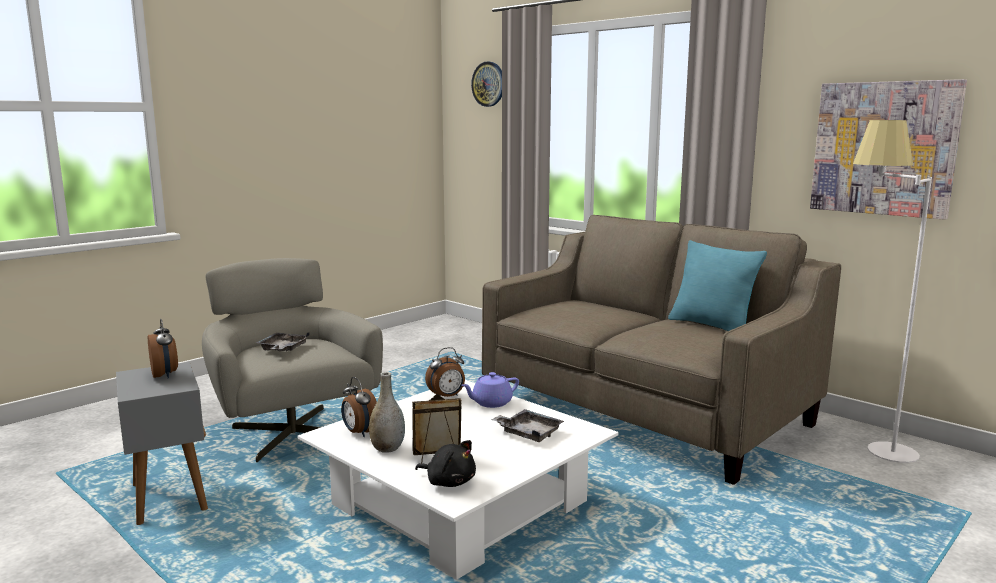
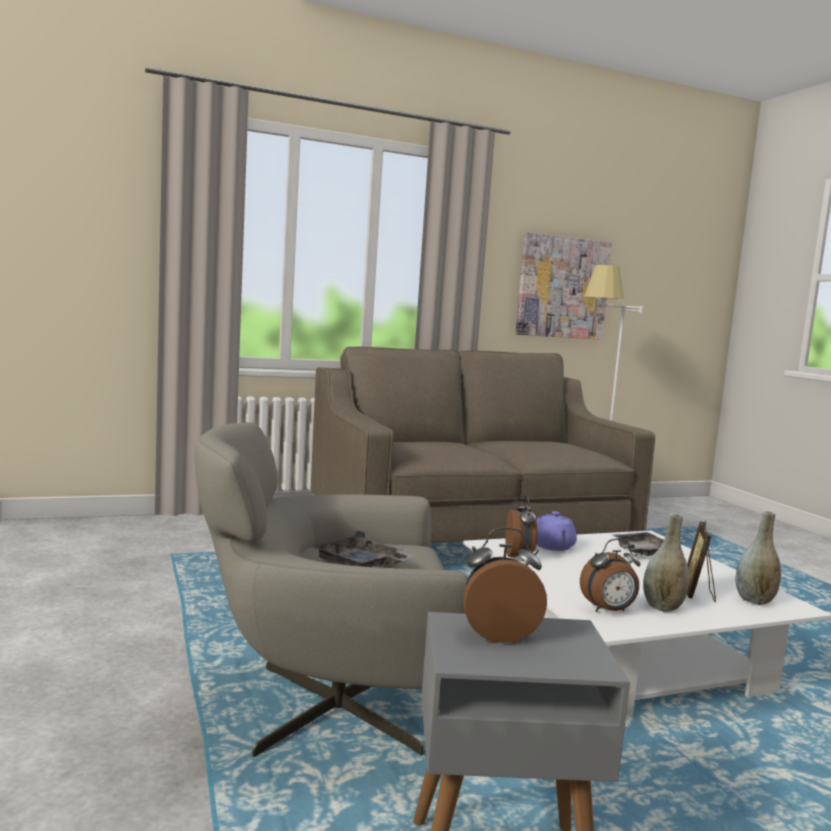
camera: 65 degrees left, 5 degrees down
black plush toy [415,440,476,487] -> grey vase [736,511,781,605]
wall clock [471,62,502,107] -> none
turquoise pillow [668,240,767,331] -> none

